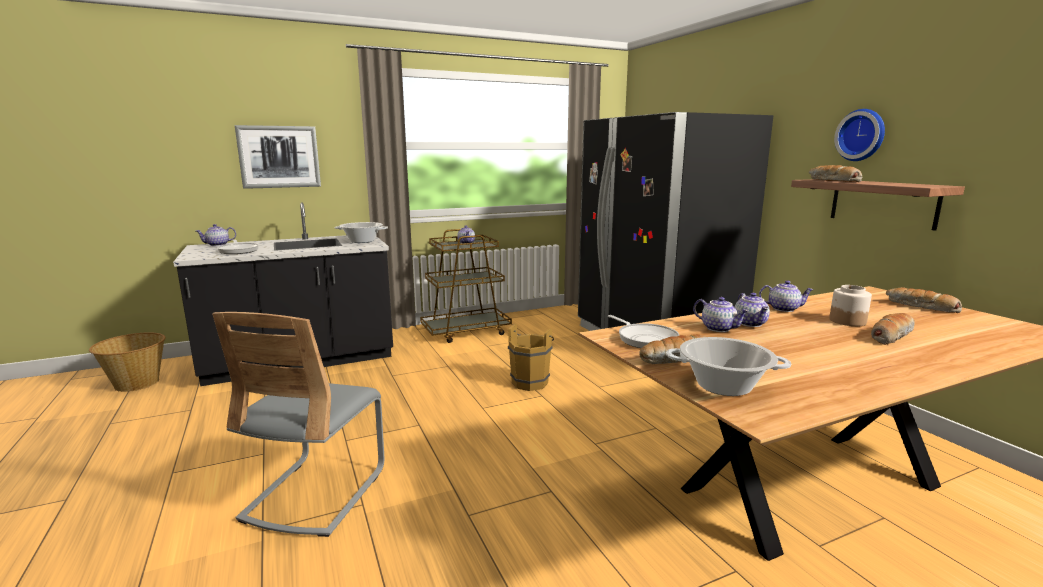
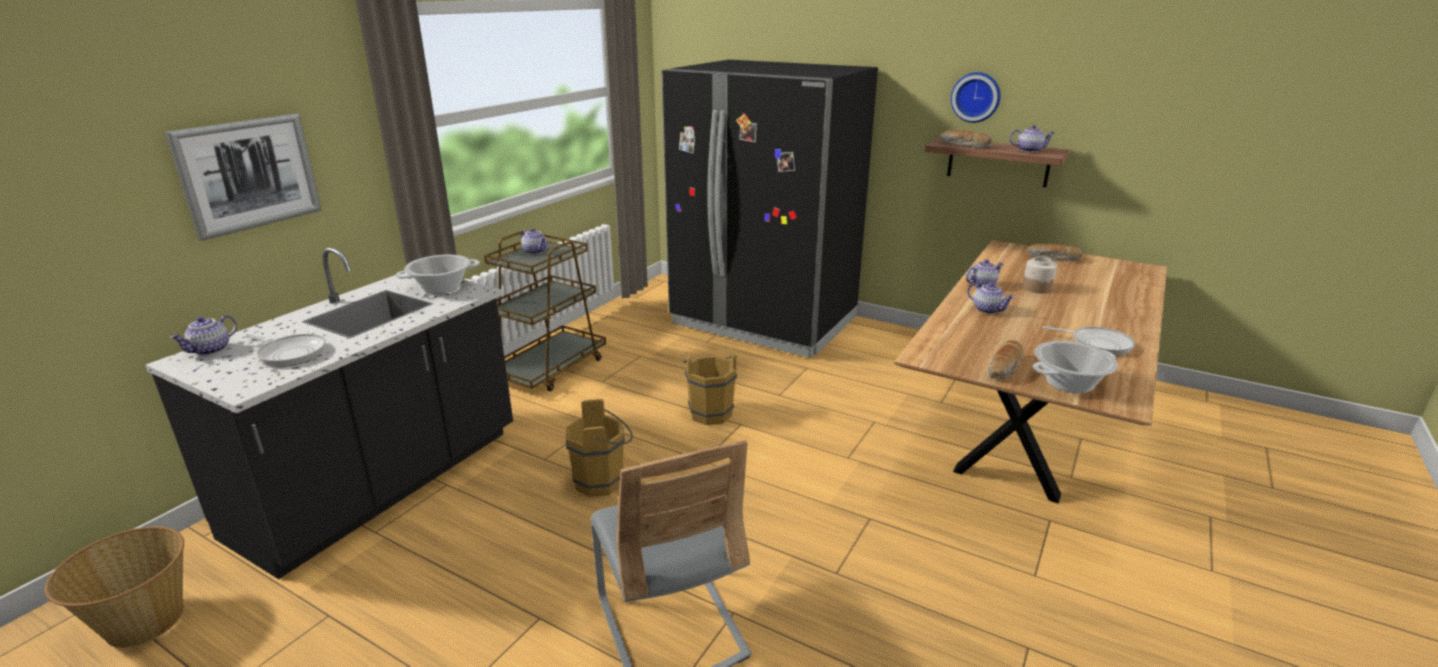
camera: 35 degrees left, 10 degrees up
frying pan [608,315,680,348] -> frying pan moved to [1042,326,1135,355]
teapot [693,297,749,332] -> teapot moved to [1009,125,1055,152]
bread [871,313,915,345] -> none
none -> brown bucket [566,399,633,497]

